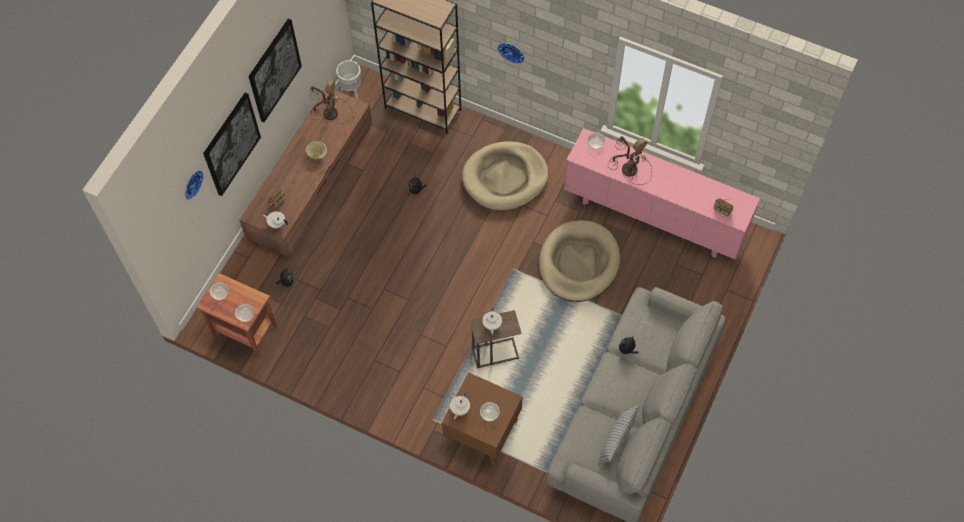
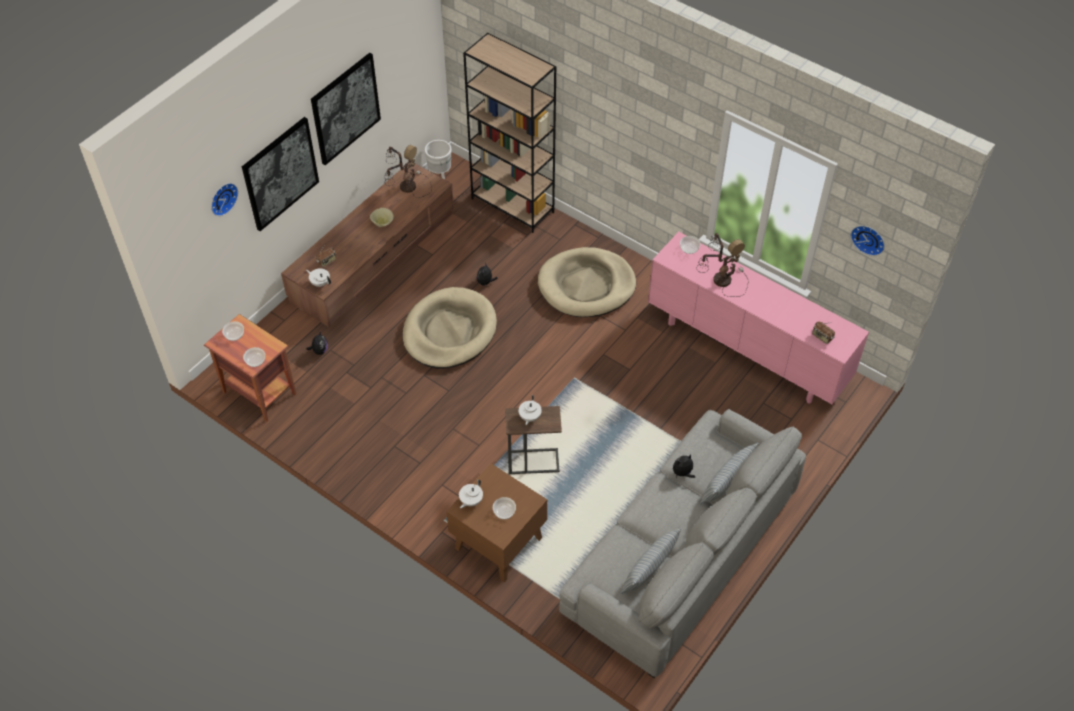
camera: 10 degrees right, 10 degrees down
wall clock [497,43,525,64] -> wall clock moved to [851,226,885,256]
beige dog bed [539,220,620,302] -> beige dog bed moved to [403,287,497,369]
none -> pillow [700,443,758,505]

